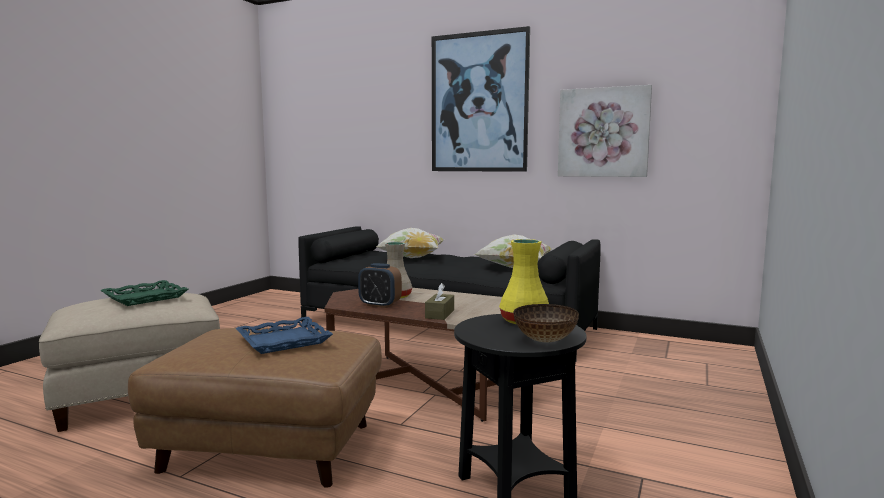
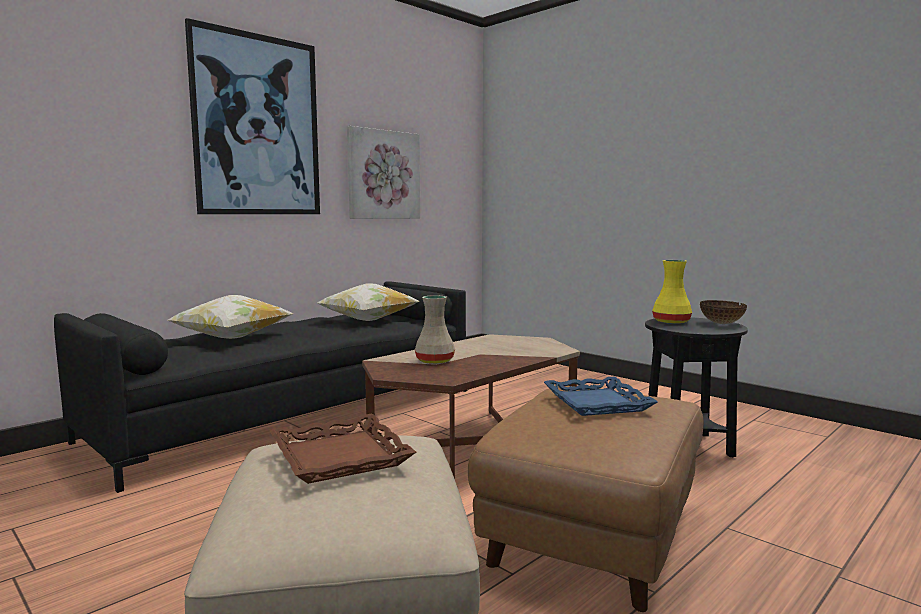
camera: 70 degrees left, 0 degrees up
green tray [100,280,188,306] -> brown tray [270,414,416,484]
alarm clock [358,263,402,308] -> none
brown tissue box [425,283,454,320] -> none

